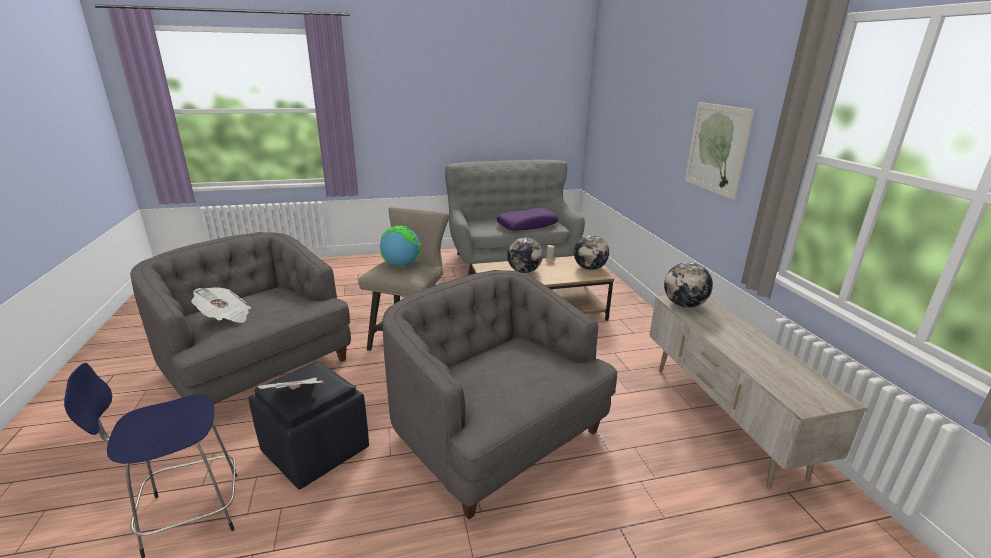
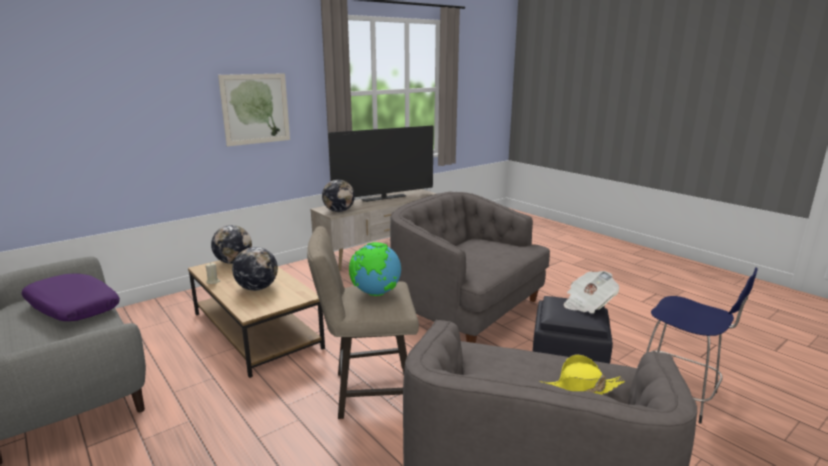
camera: 115 degrees left, 5 degrees down
newspaper [192,287,251,323] -> yellow hat [540,354,625,395]
grey armchair [383,270,618,519] -> grey armchair turned 105 degrees clockwise [390,192,550,343]
none -> television [328,126,434,202]

